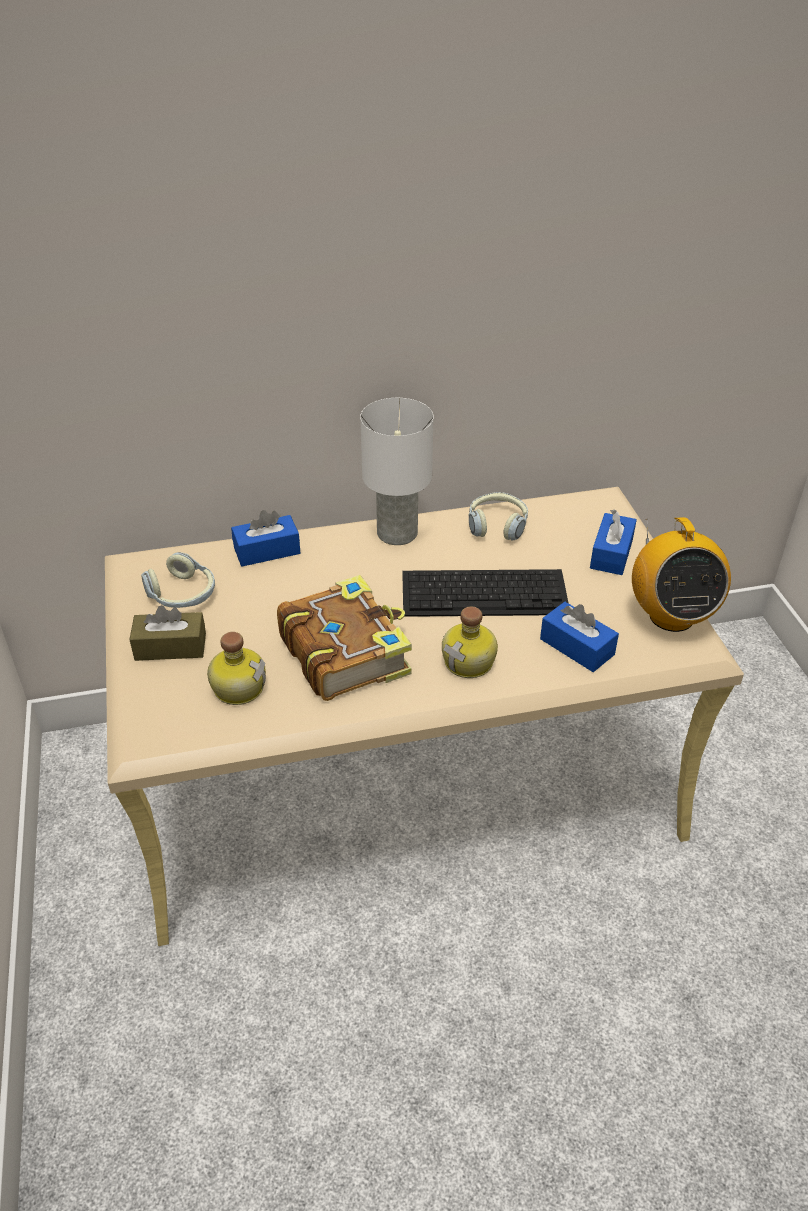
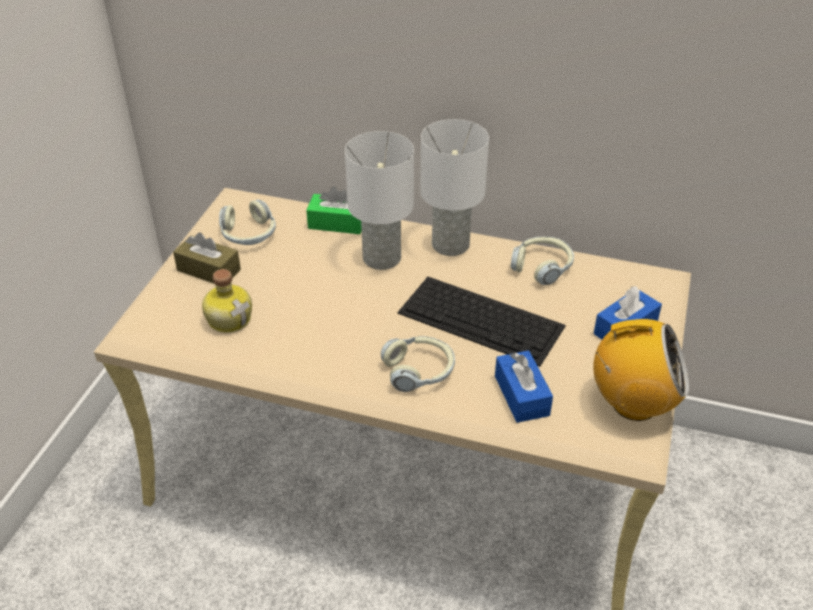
camera: 30 degrees right, 0 degrees up
blue tissue box [231,510,300,567] -> green tissue box [306,186,362,234]
book [277,575,412,701] -> none
bottle [442,606,498,678] -> headphones [381,336,455,392]
radio [632,517,731,632] -> radio turned 105 degrees counterclockwise [593,319,689,421]
none -> white table lamp [345,131,414,270]

